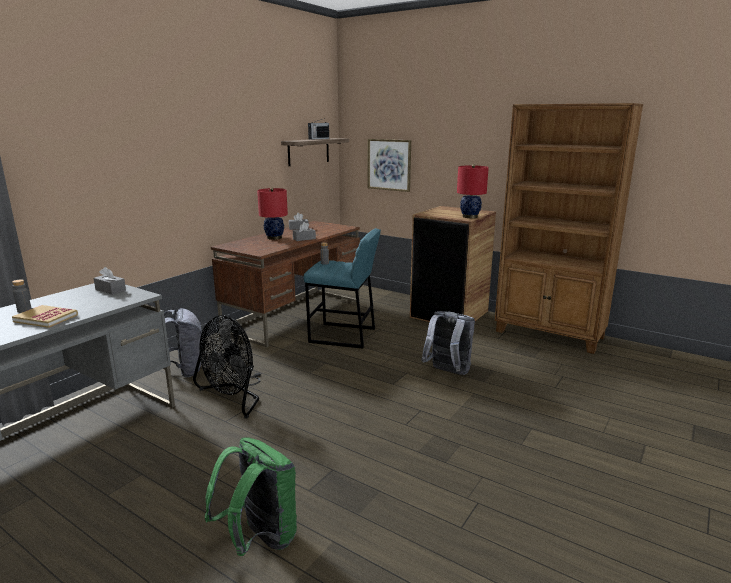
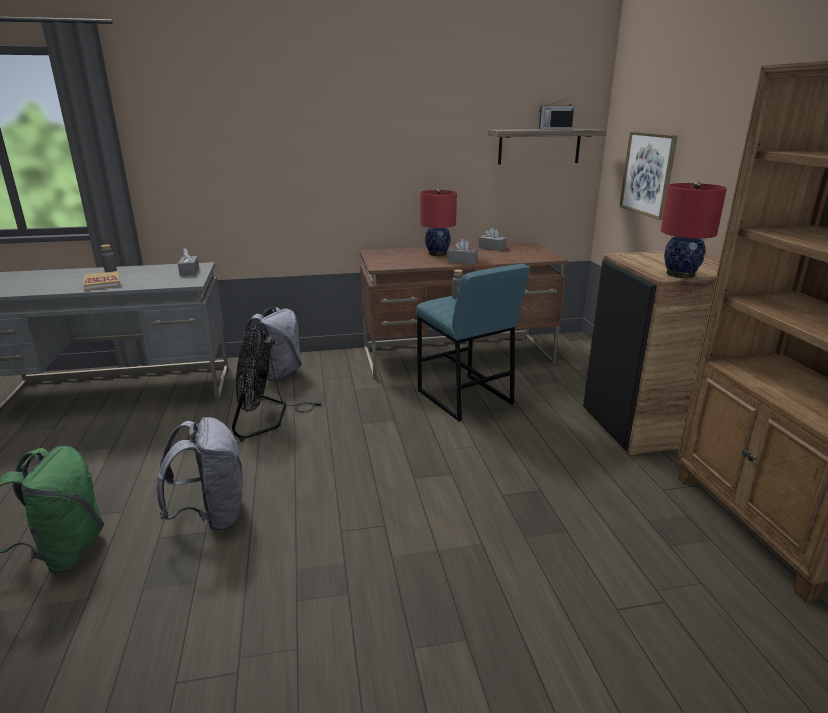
camera: 45 degrees right, 5 degrees up
grey backpack [421,311,475,375] -> grey backpack moved to [156,417,243,532]

